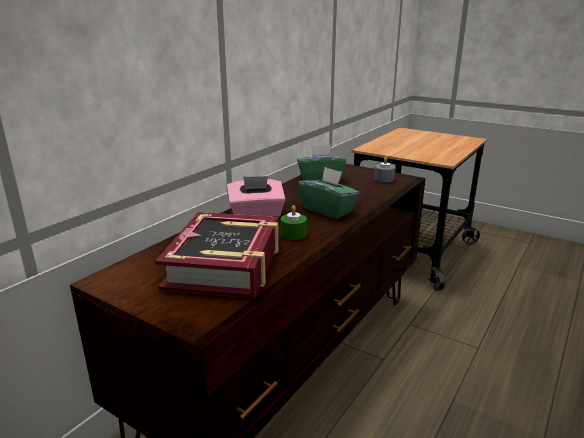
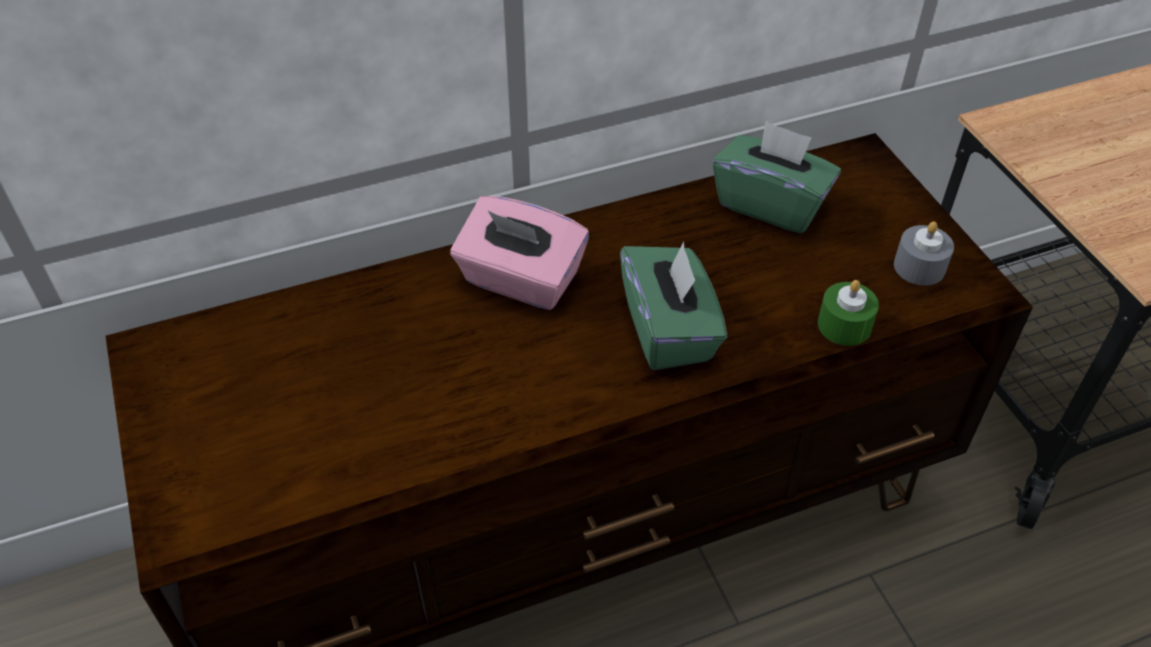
camera: 35 degrees right, 25 degrees up
book [155,212,279,298] -> none
green candle [280,205,307,240] -> green candle moved to [818,280,879,346]

